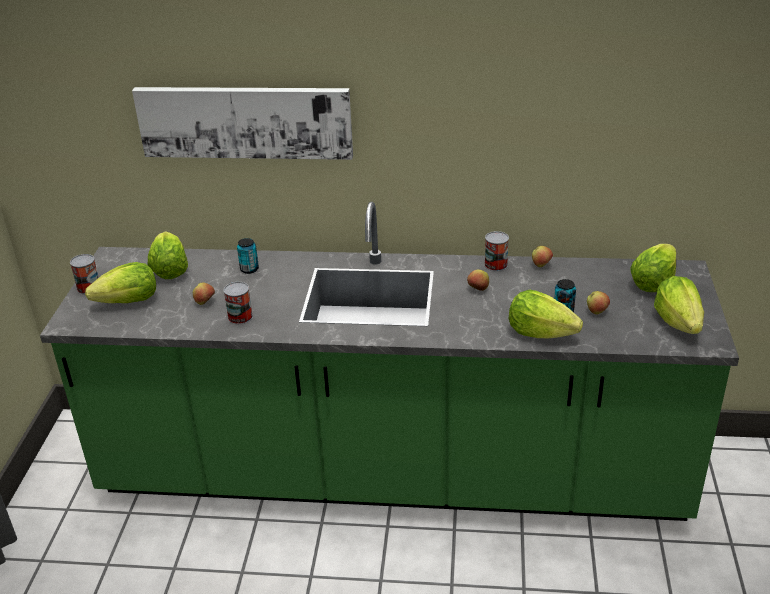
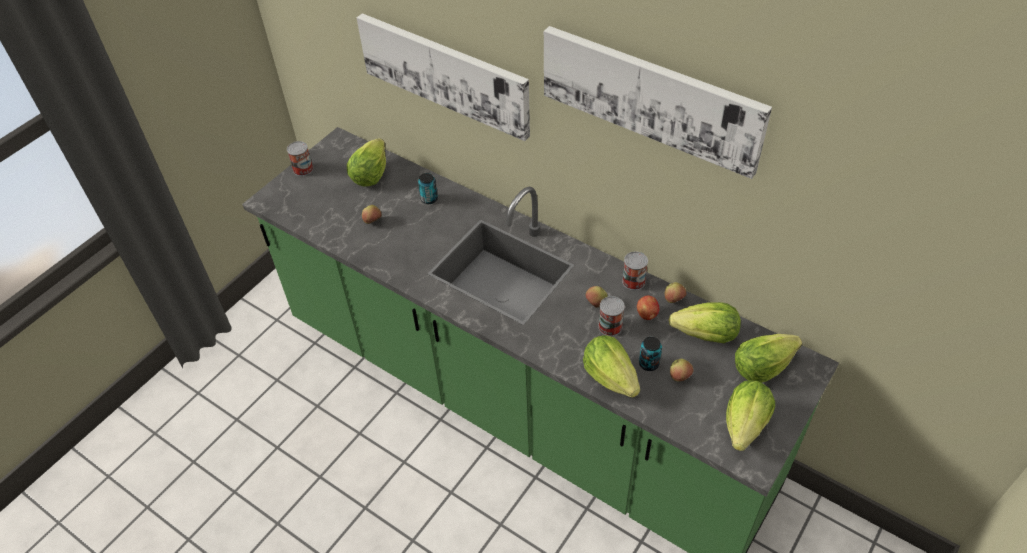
camera: 30 degrees right, 15 degrees up
lettuce [85,262,156,303] -> lettuce moved to [669,302,741,343]
can [224,282,253,324] -> can moved to [598,296,625,336]
none -> picture [544,26,772,179]
none -> apple [637,296,659,320]

